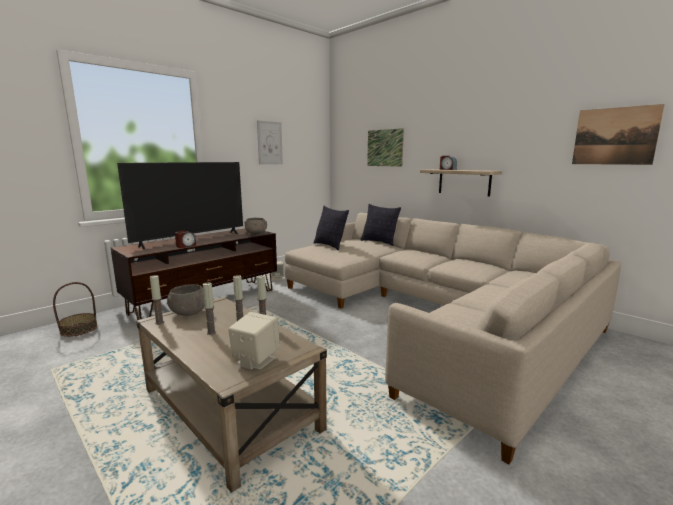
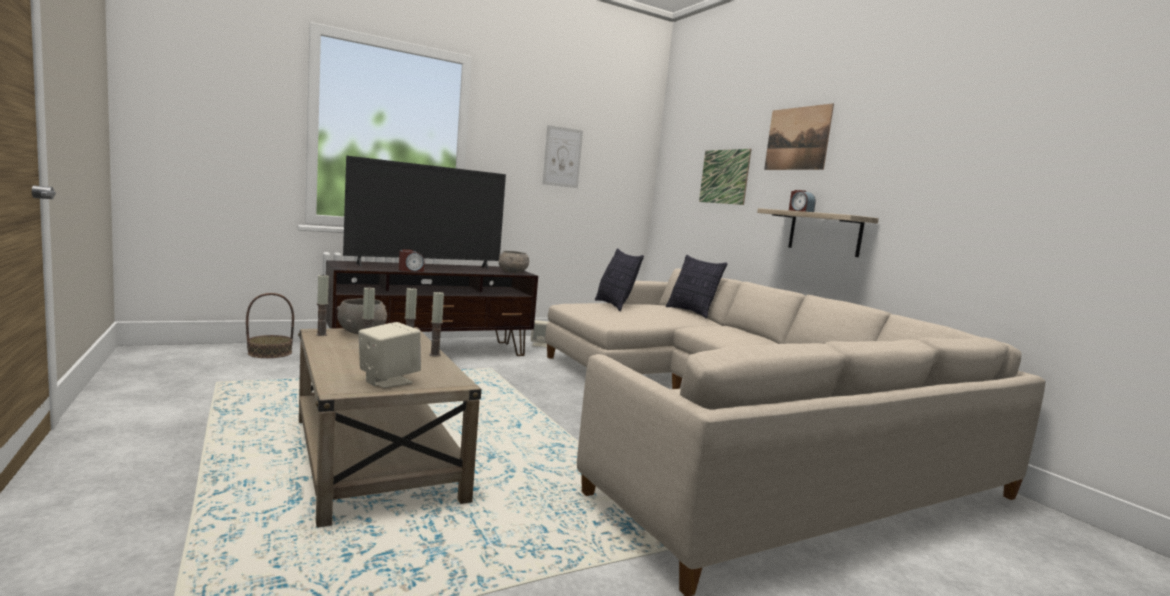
camera: 15 degrees right, 5 degrees down
picture [572,104,665,165] -> picture moved to [764,103,834,170]

